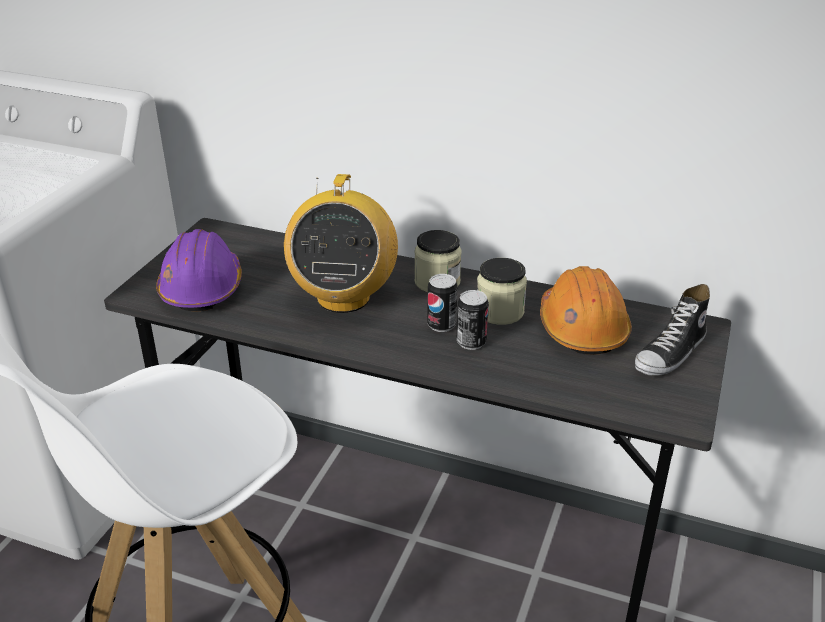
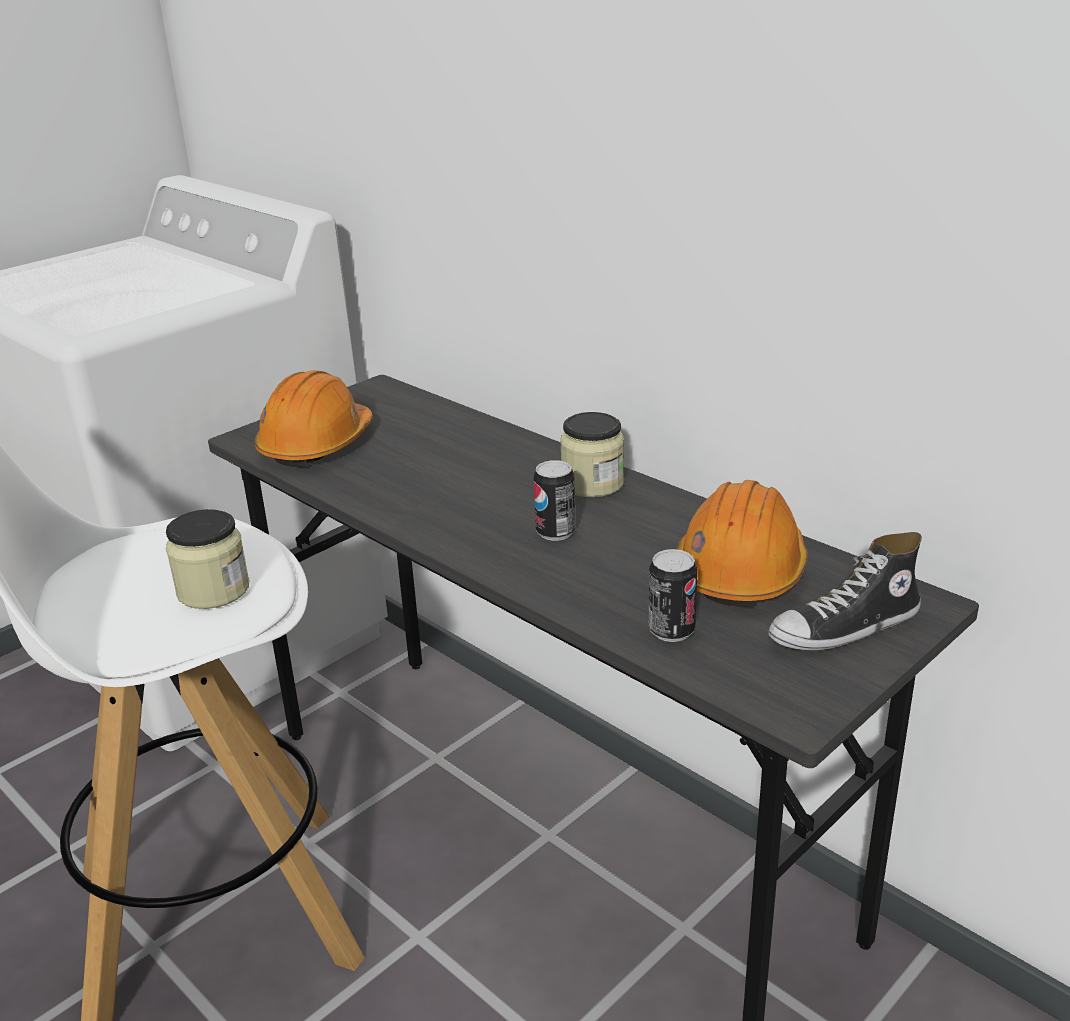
camera: 25 degrees right, 5 degrees down
purple hard hat [156,229,242,312] -> orange hard hat [255,370,373,467]
radio [284,174,398,313] -> none
can [457,290,489,350] -> can moved to [648,549,697,642]
jar [477,258,527,325] -> jar moved to [166,509,249,609]

